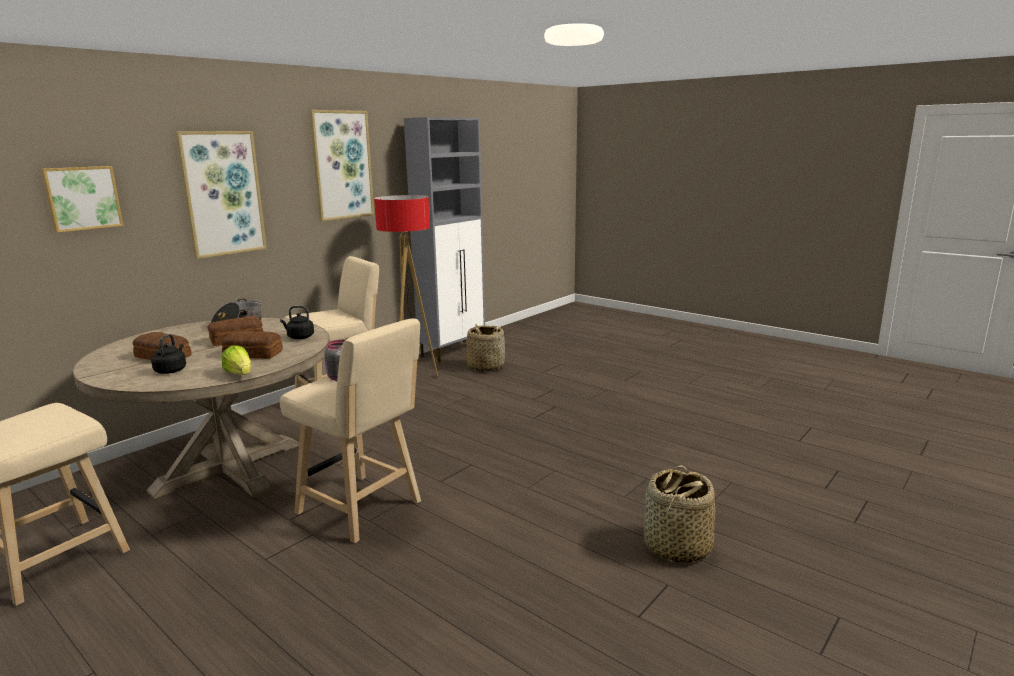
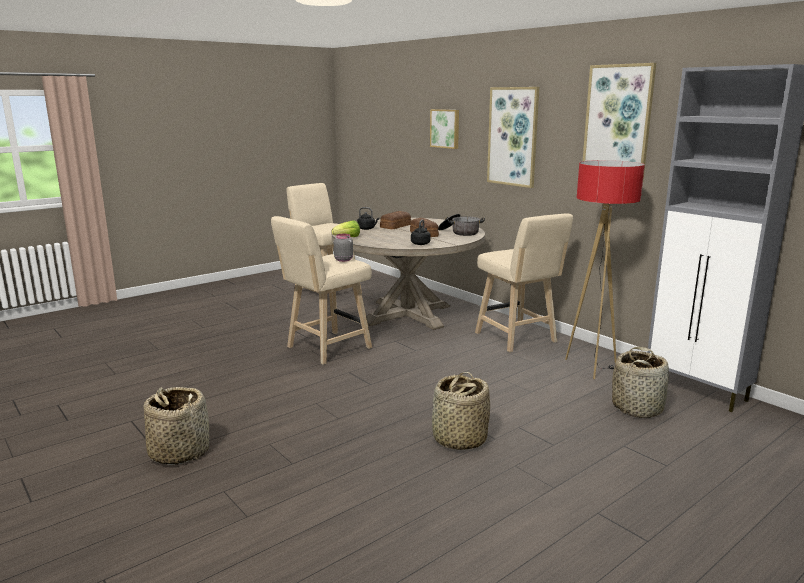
camera: 100 degrees right, 0 degrees up
bread [222,331,283,359] -> none
none -> basket [432,372,490,450]

